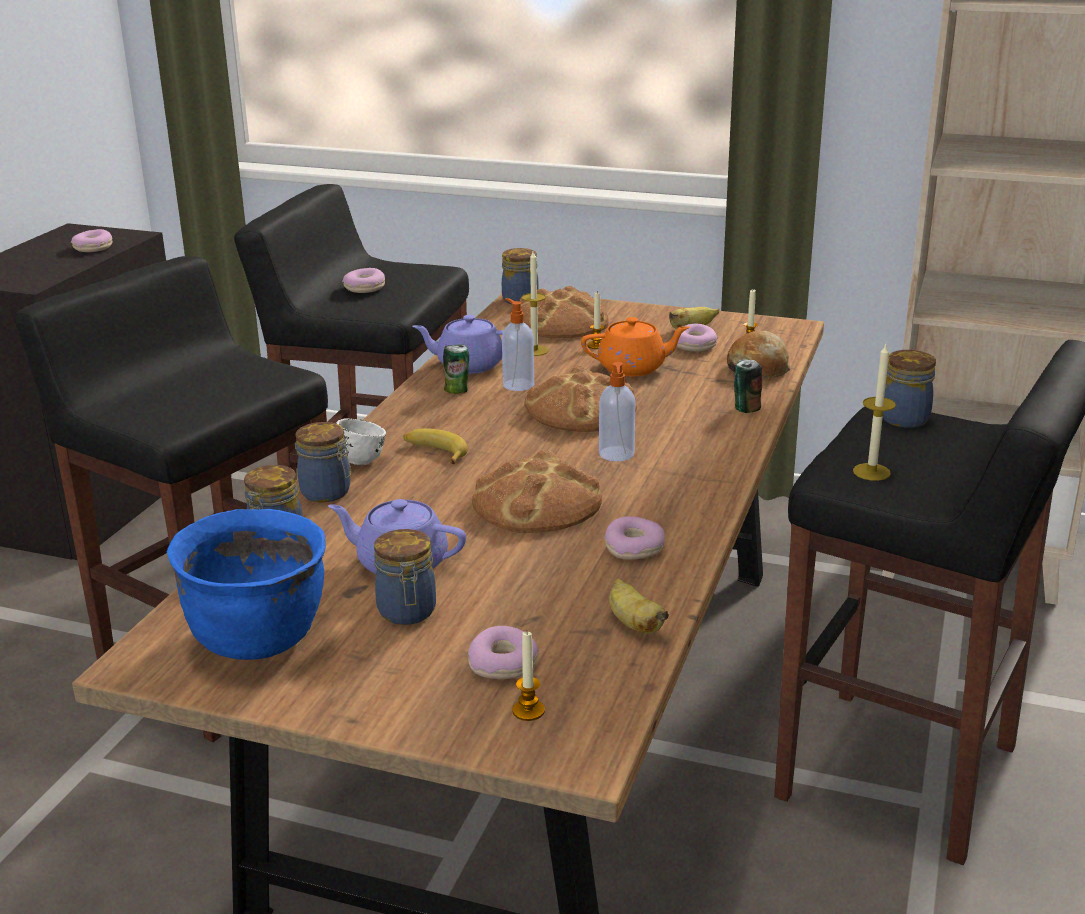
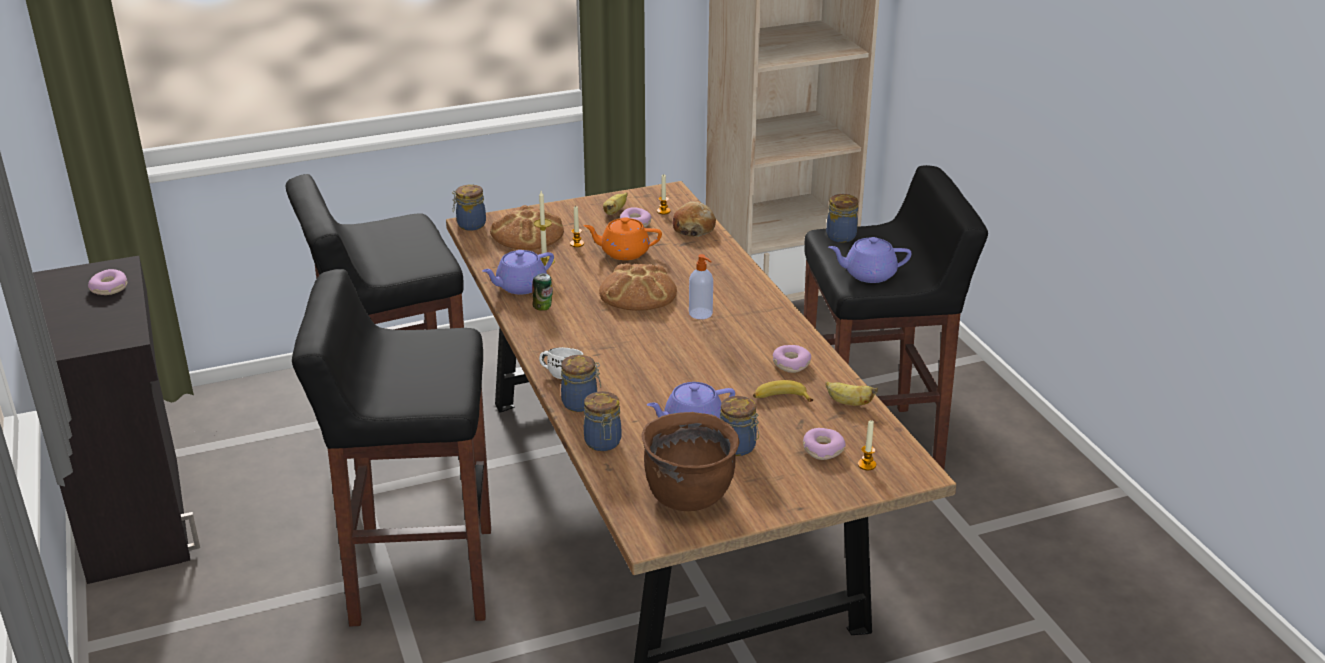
camera: 40 degrees left, 5 degrees up
blue cooking pot [167,509,326,660] -> brown cooking pot [641,412,740,511]
donut [342,268,385,293] -> none
banana [404,428,468,464] -> banana moved to [753,380,813,402]
bread [472,450,602,533] -> none
soap dispenser [502,298,534,391] -> none
orange teapot [581,317,690,377] -> orange teapot turned 135 degrees counterclockwise [583,217,662,260]
can [734,359,762,413] -> none
candle [853,344,896,481] -> purple teapot [829,237,912,283]

